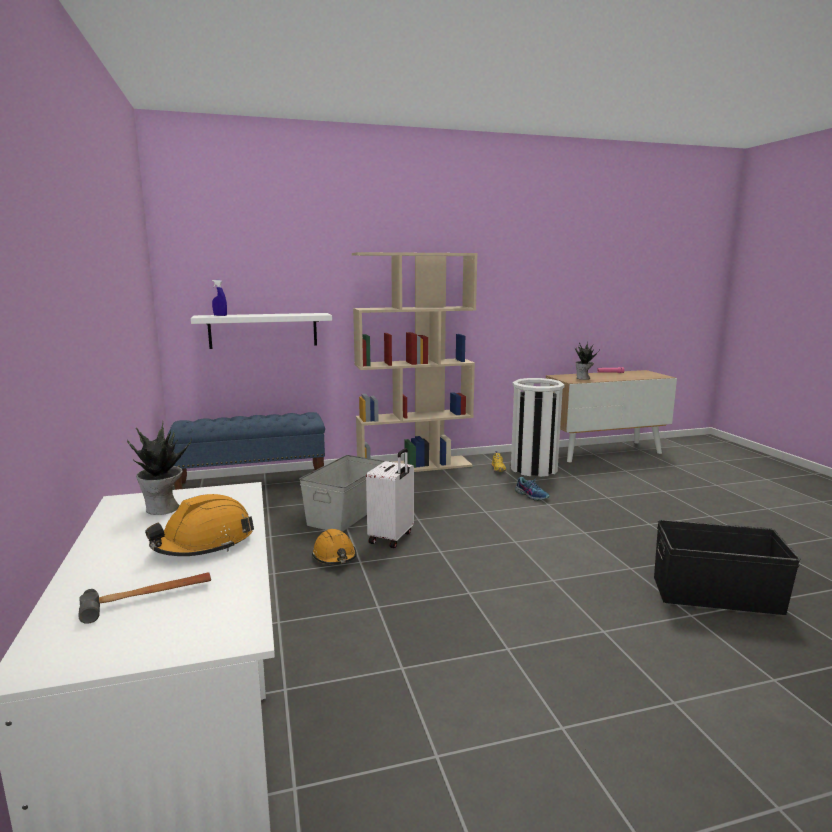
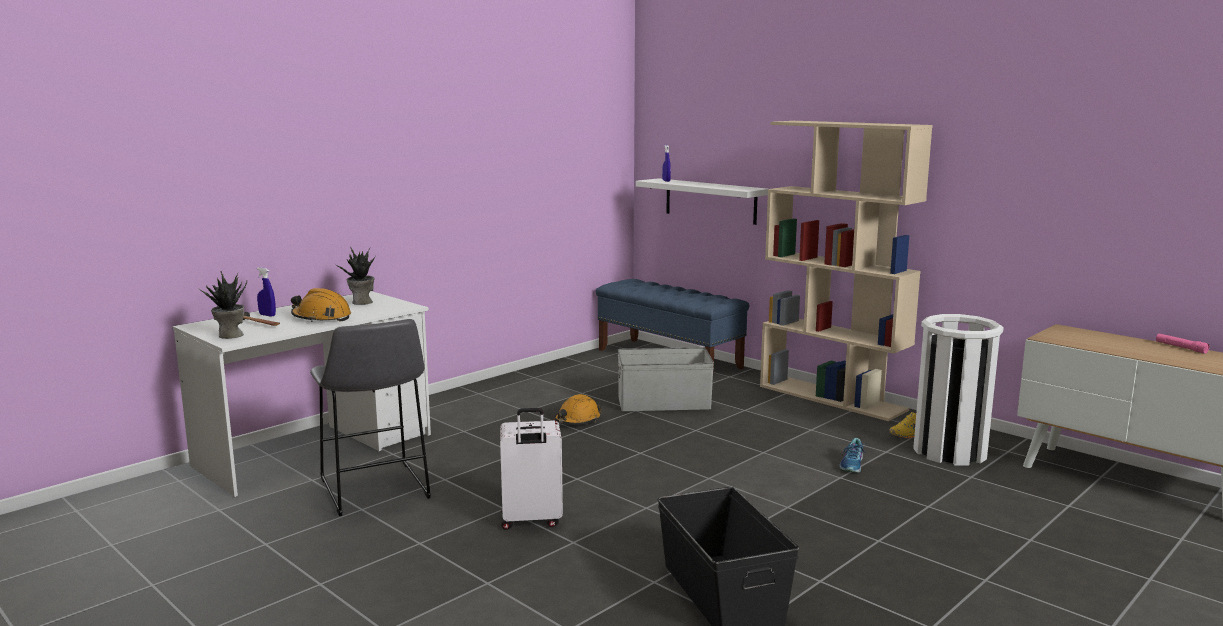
camera: 60 degrees right, 0 degrees up
white suitcase [366,448,414,548] -> white suitcase moved to [500,408,563,530]
potted plant [575,342,600,380] -> potted plant moved to [199,271,247,339]
none -> blue spray bottle [257,267,276,317]
none -> grey stool [310,319,431,516]

